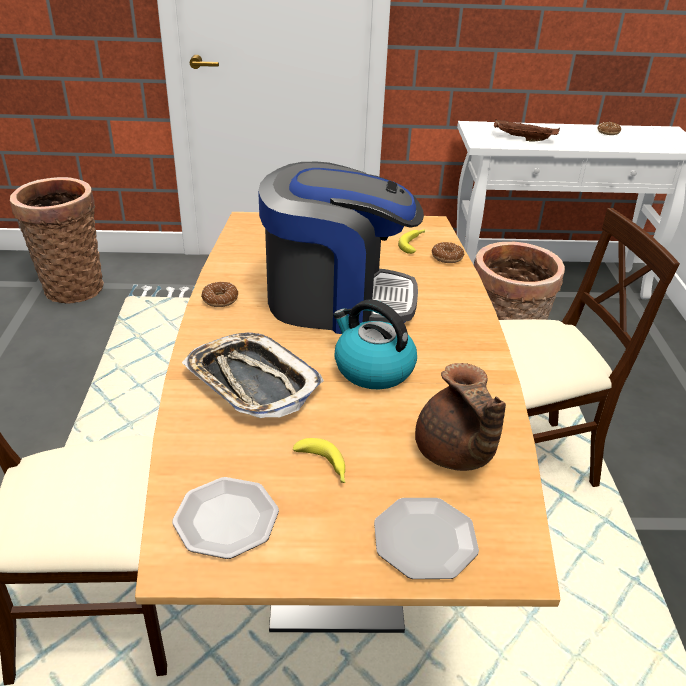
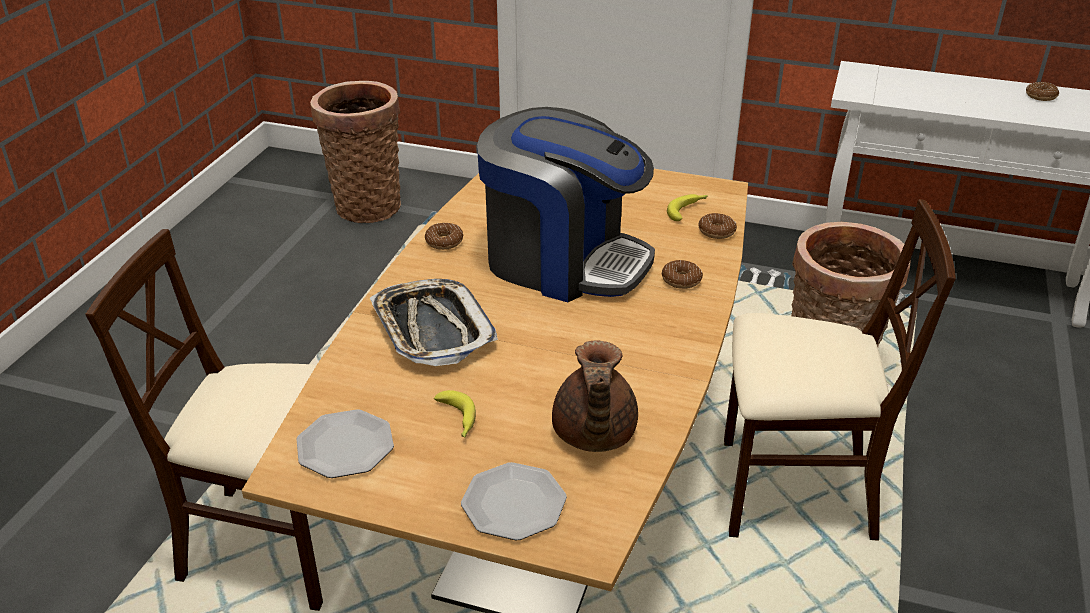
camera: 20 degrees right, 0 degrees up
kettle [333,299,417,389] -> none
brown tray [494,119,560,141] -> none
none -> donut [662,260,703,289]

